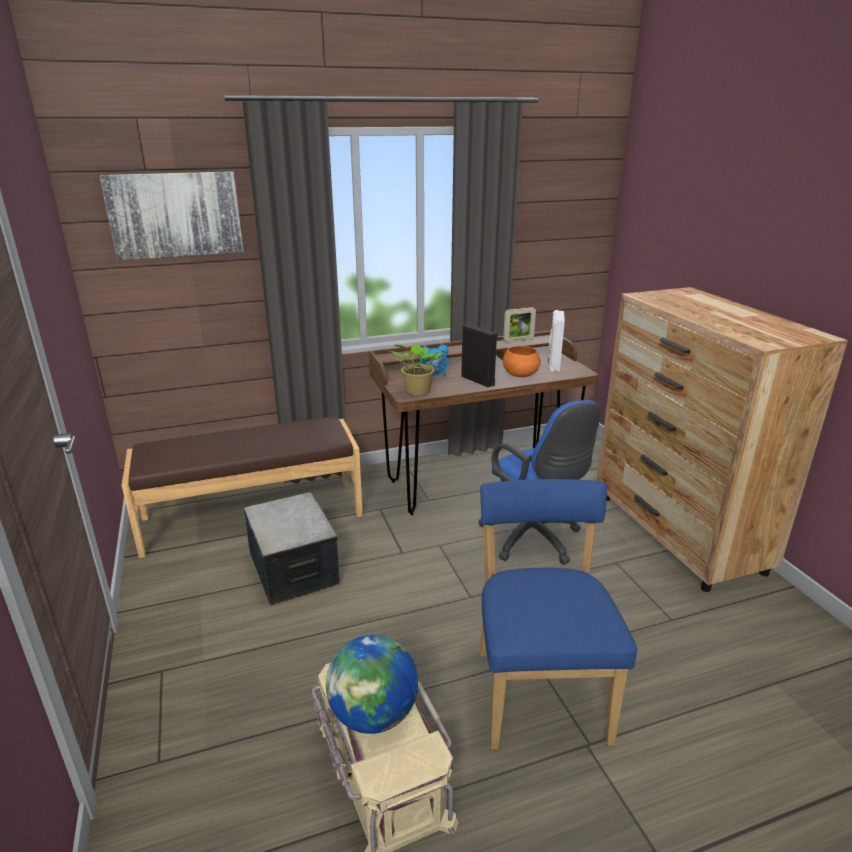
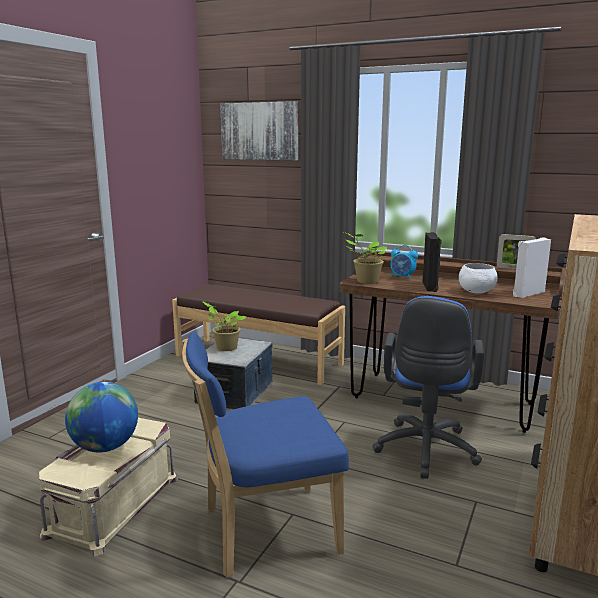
camera: 45 degrees right, 10 degrees down
blue chair [479,479,637,749] -> blue chair turned 150 degrees counterclockwise [182,332,349,578]
orange bowl [503,346,541,377] -> white bowl [459,263,498,294]
none -> potted plant [203,302,247,351]

